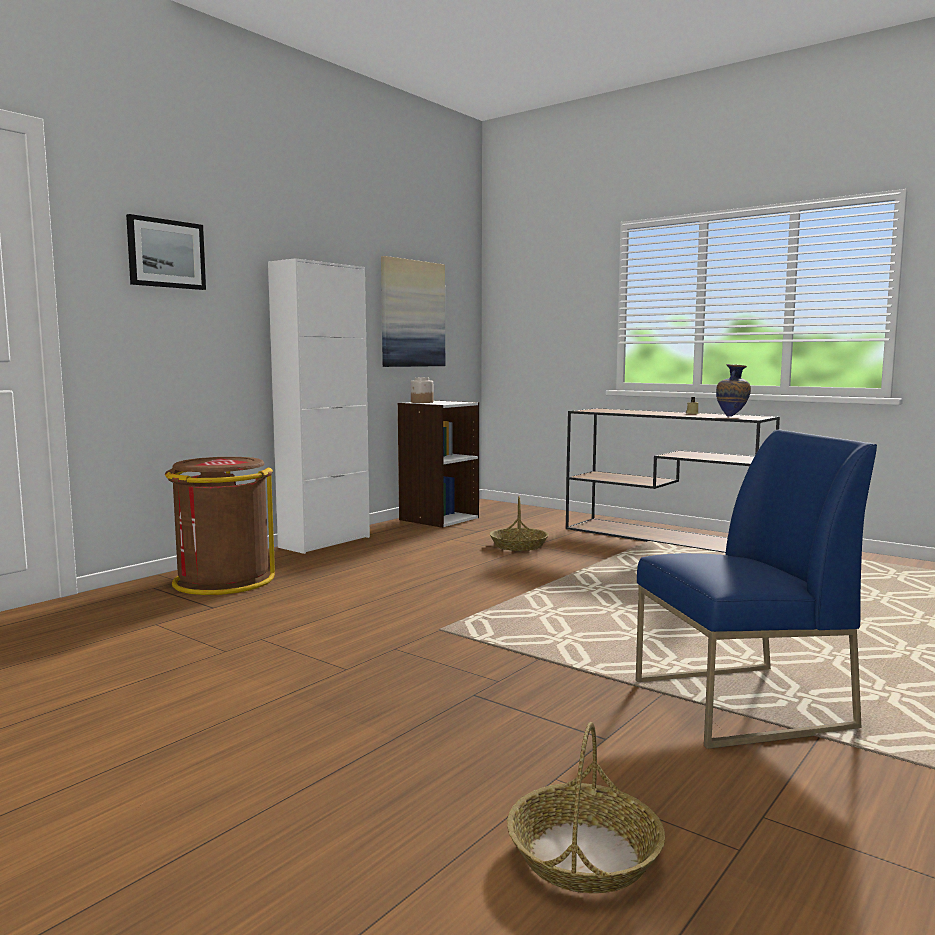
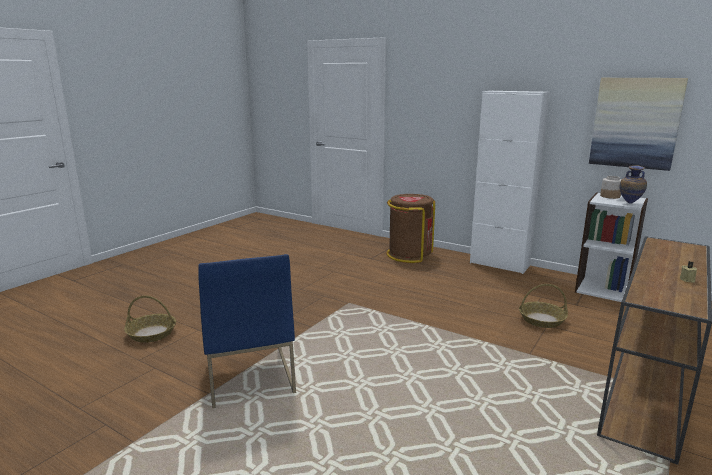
camera: 85 degrees right, 10 degrees up
picture [126,214,206,290] -> none
vase [716,364,751,417] -> vase moved to [620,165,647,204]

